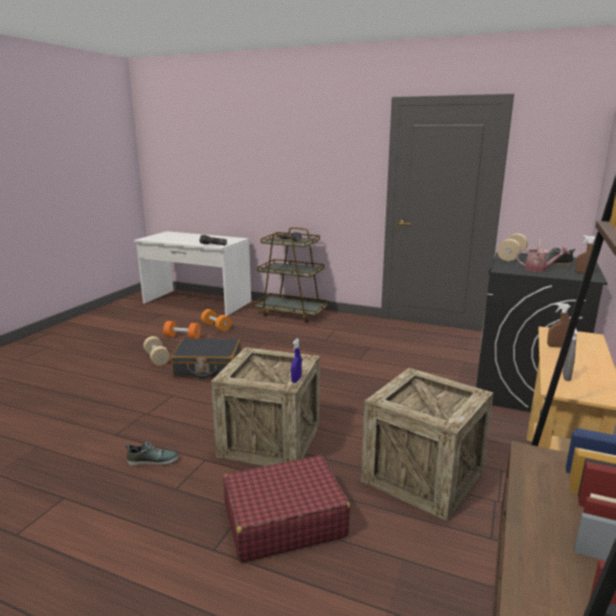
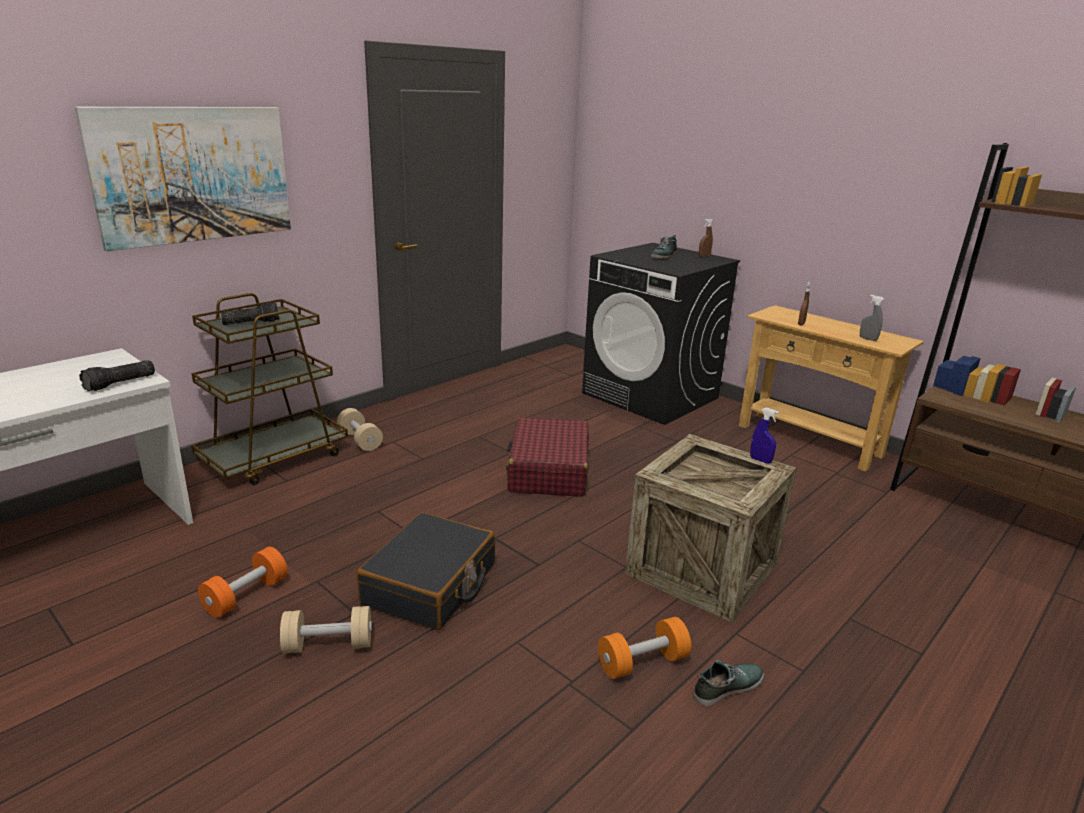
camera: 70 degrees left, 5 degrees up
shoe [125,441,179,465] -> shoe turned 45 degrees clockwise [693,660,764,706]
orange dumbbell [201,309,232,331] -> orange dumbbell moved to [598,617,691,679]
red suitcase [223,455,351,563] -> red suitcase moved to [506,417,589,497]
crate [361,368,493,521] -> none
beige dumbbell [497,234,528,261] -> beige dumbbell moved to [337,408,383,451]
watering can [516,239,570,272] -> none
none -> picture [75,107,291,251]

